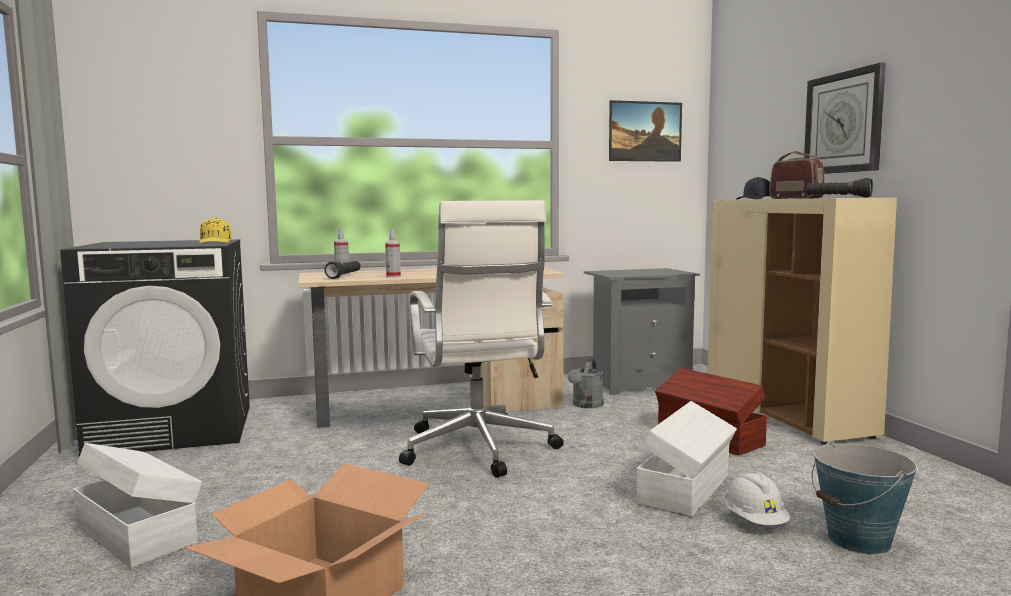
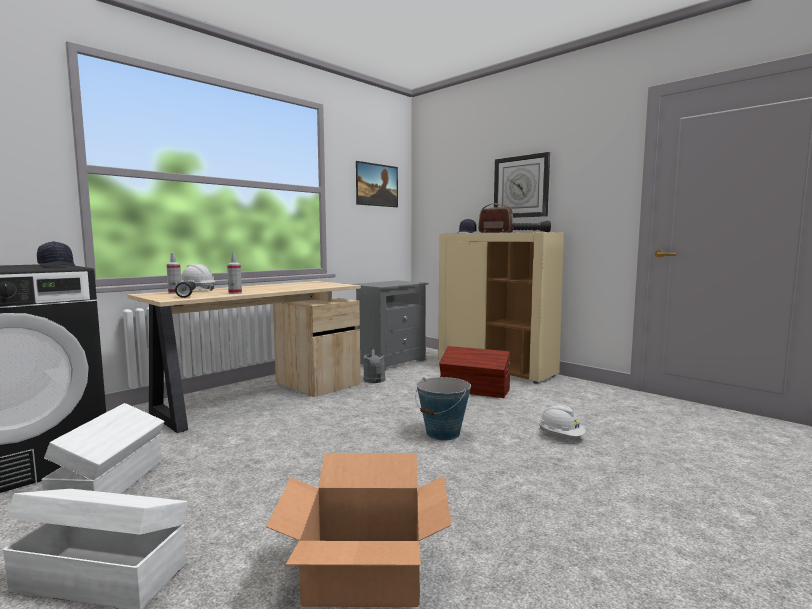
camera: 30 degrees left, 0 degrees up
yellow cap [199,218,231,243] -> black cap [37,241,75,267]
white office chair [399,200,564,478] -> none
white storage box [636,401,737,517] -> white storage box moved to [41,403,165,494]
bucket [811,440,917,555] -> bucket moved to [415,377,471,441]
none -> white hard hat [181,264,215,291]

